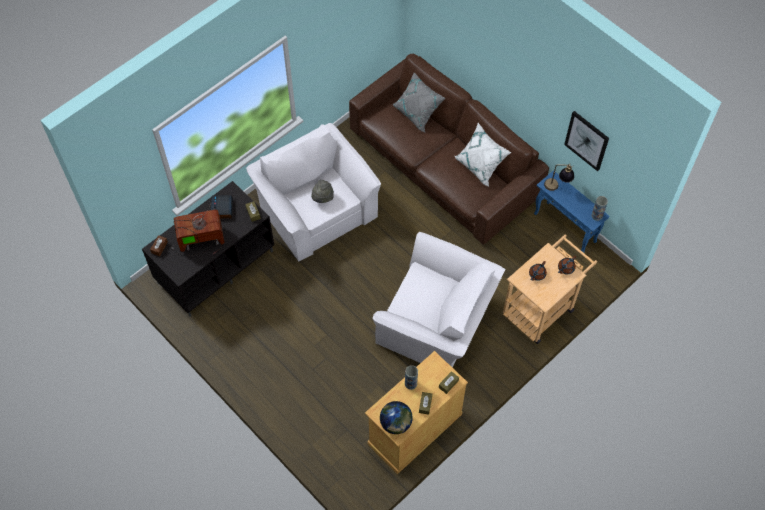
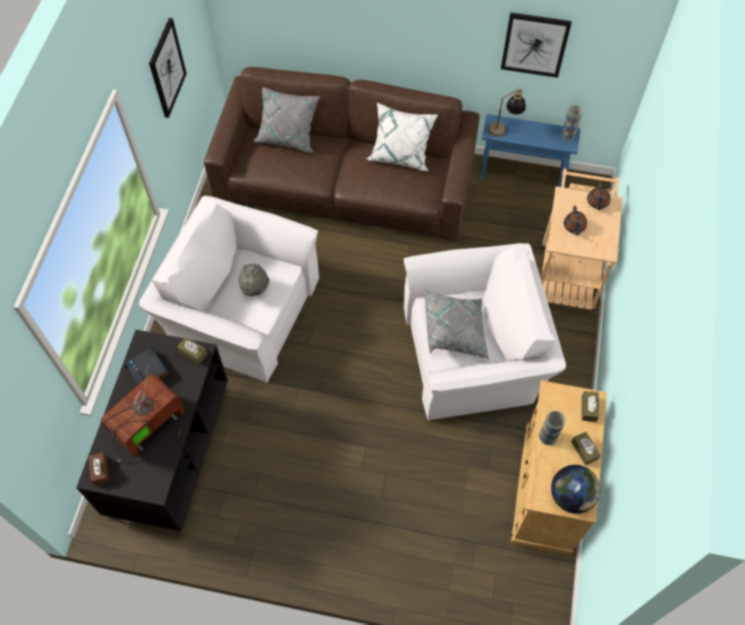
camera: 35 degrees left, 0 degrees up
none -> picture [149,18,187,118]
none -> grey pillow [425,289,489,359]

